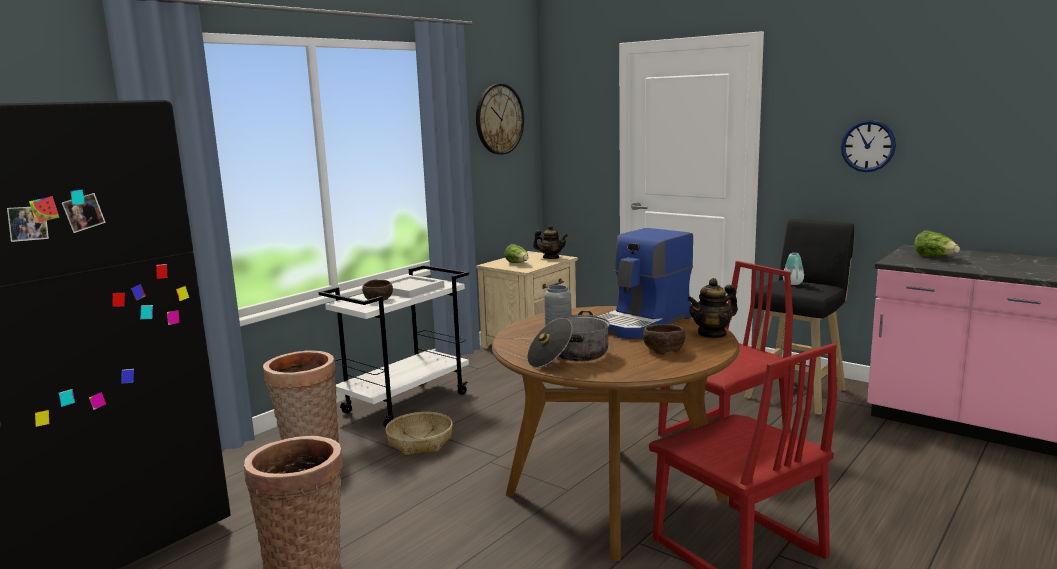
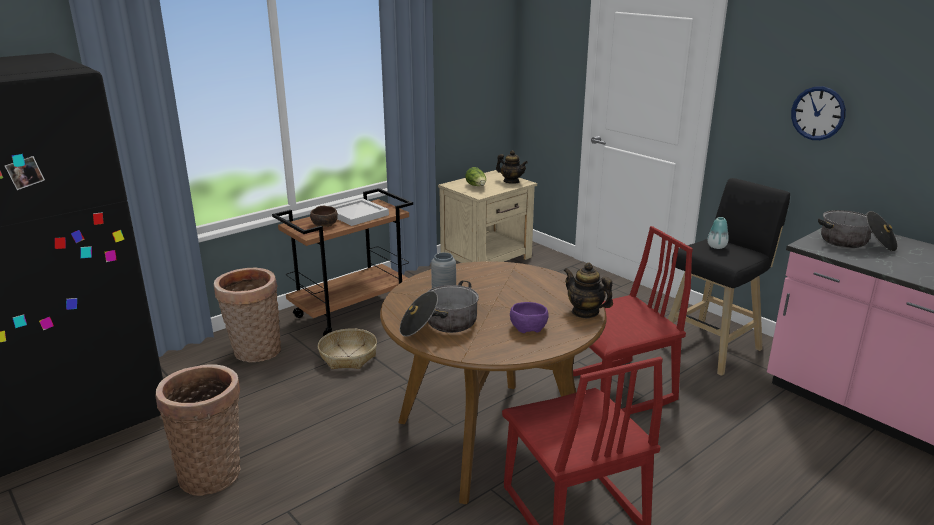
camera: 10 degrees right, 10 degrees up
white cart [319,265,469,428] -> brown cart [272,188,413,336]
wall clock [476,84,524,155] -> none
coffee machine [597,228,693,339] -> none
brown bowl [643,324,685,355] -> purple bowl [510,302,548,333]
teapot [687,278,738,338] -> teapot turned 60 degrees clockwise [563,263,613,318]
lettuce [914,231,960,256] -> cooking pot [818,210,898,252]

